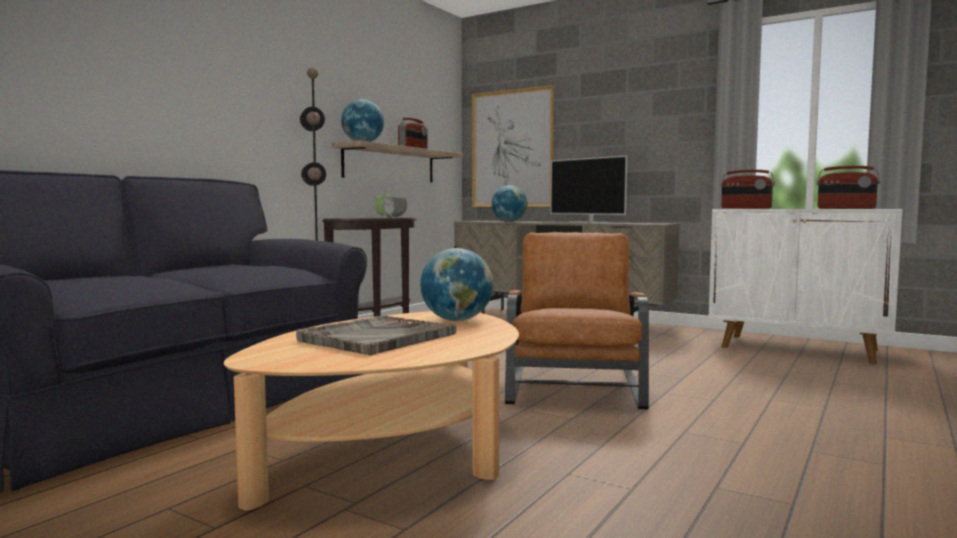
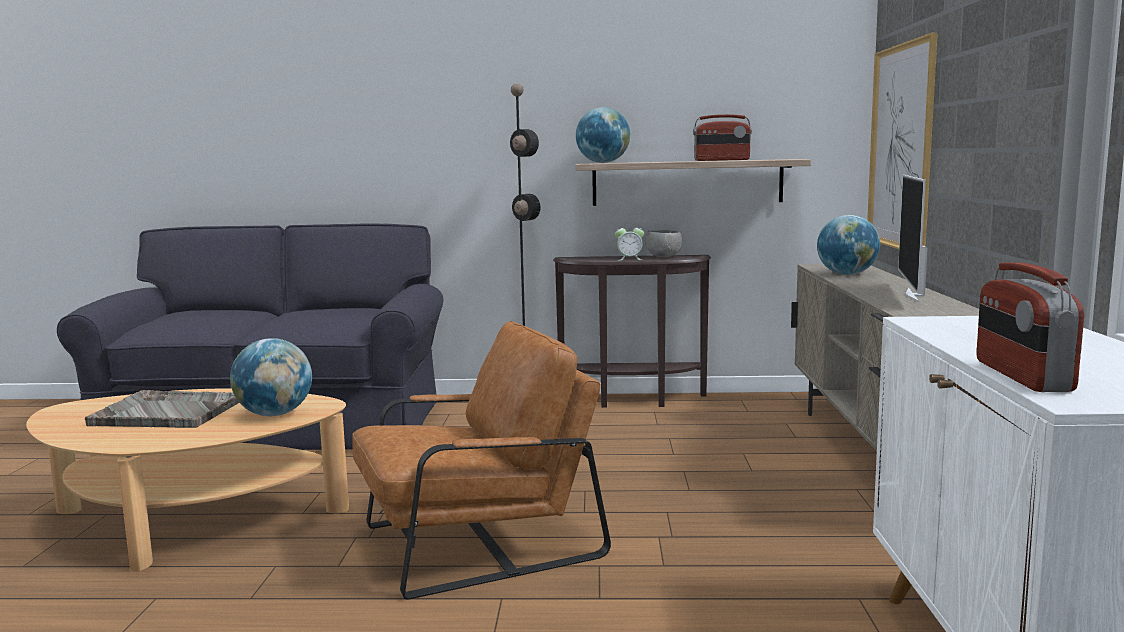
camera: 60 degrees right, 5 degrees up
radio [721,170,775,209] -> none

